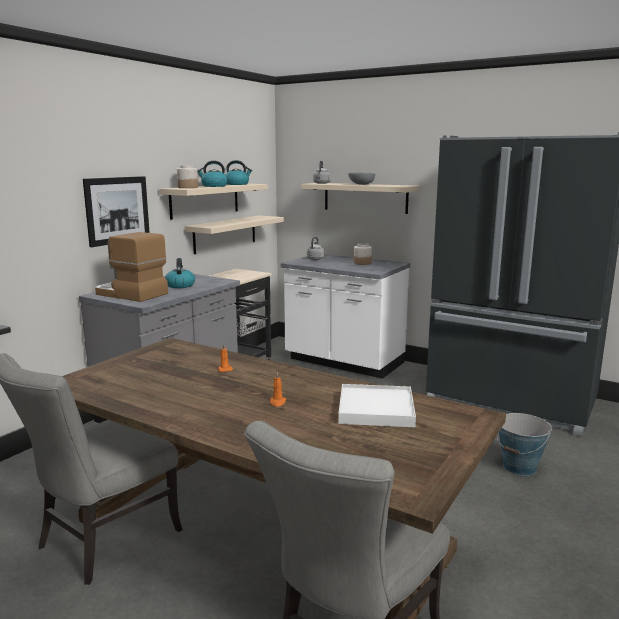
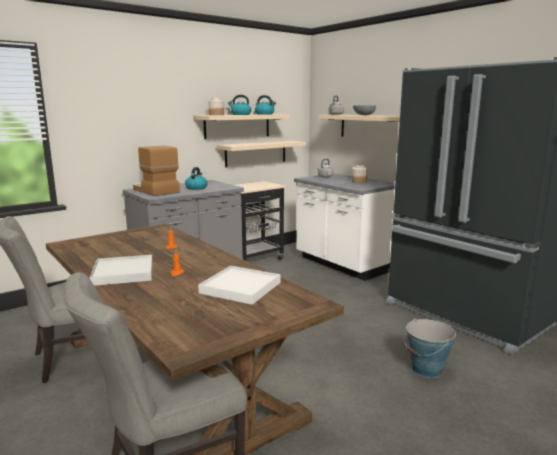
camera: 20 degrees right, 0 degrees up
picture [83,176,150,247] -> none
none -> white tray [90,255,153,286]

